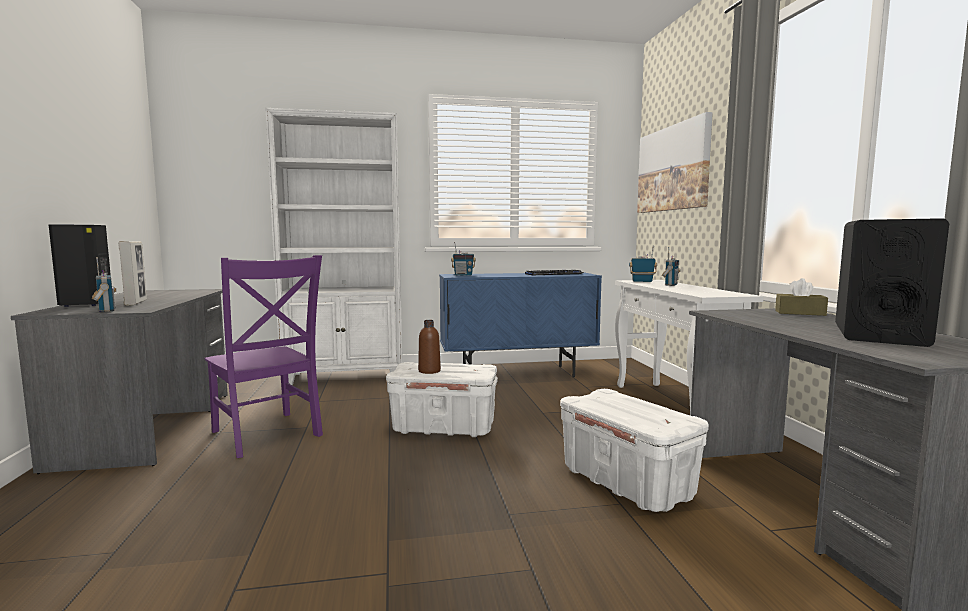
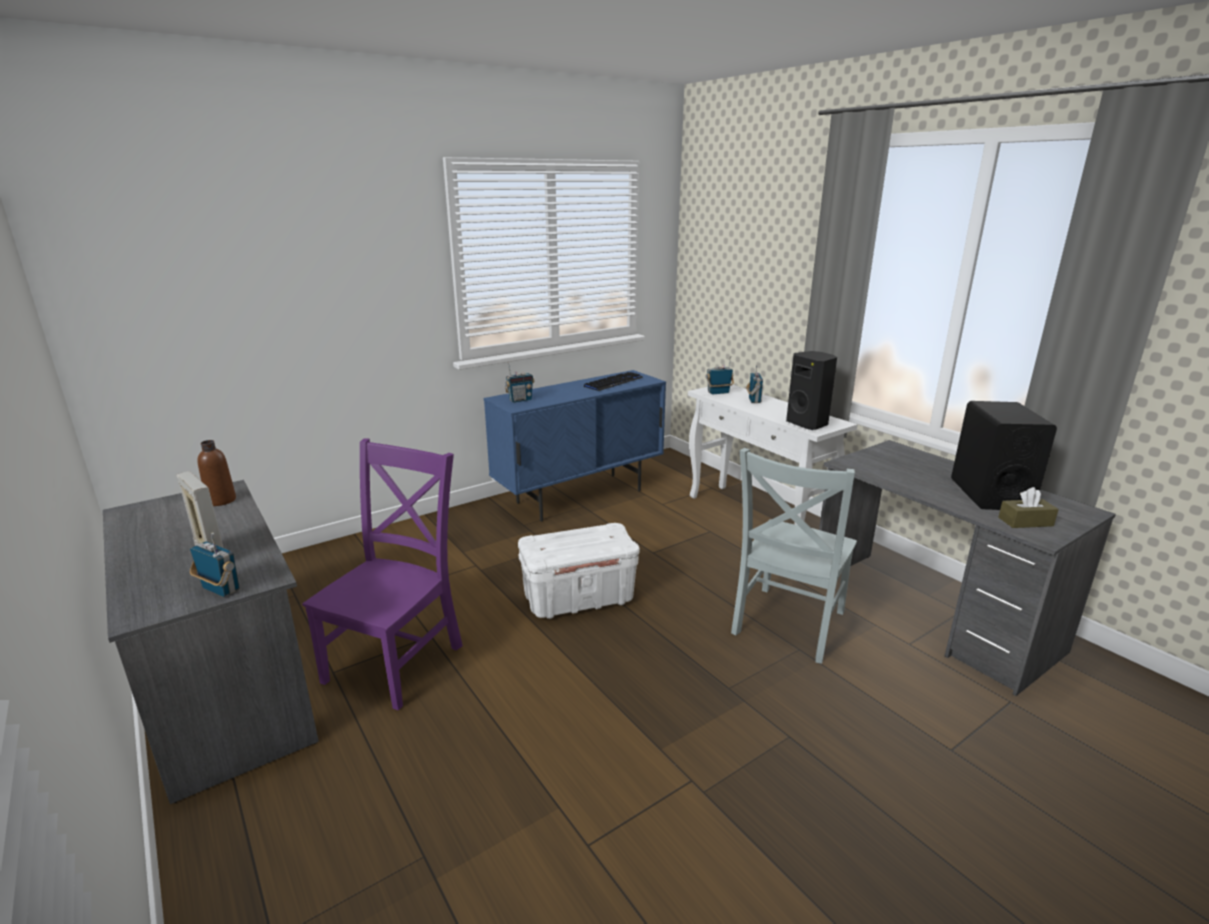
camera: 25 degrees left, 15 degrees up
black speaker [49,225,111,307] -> black speaker moved to [786,351,837,430]
purple chair [204,255,323,458] -> purple chair turned 90 degrees counterclockwise [302,438,463,710]
white bookcase [265,108,402,385] -> none
brown bottle [418,320,441,374] -> brown bottle moved to [197,440,236,506]
white storage box [560,389,709,512] -> grey chair [731,448,857,663]
picture [637,112,713,213] -> none
brown tissue box [775,278,828,316] -> brown tissue box moved to [998,487,1059,528]

